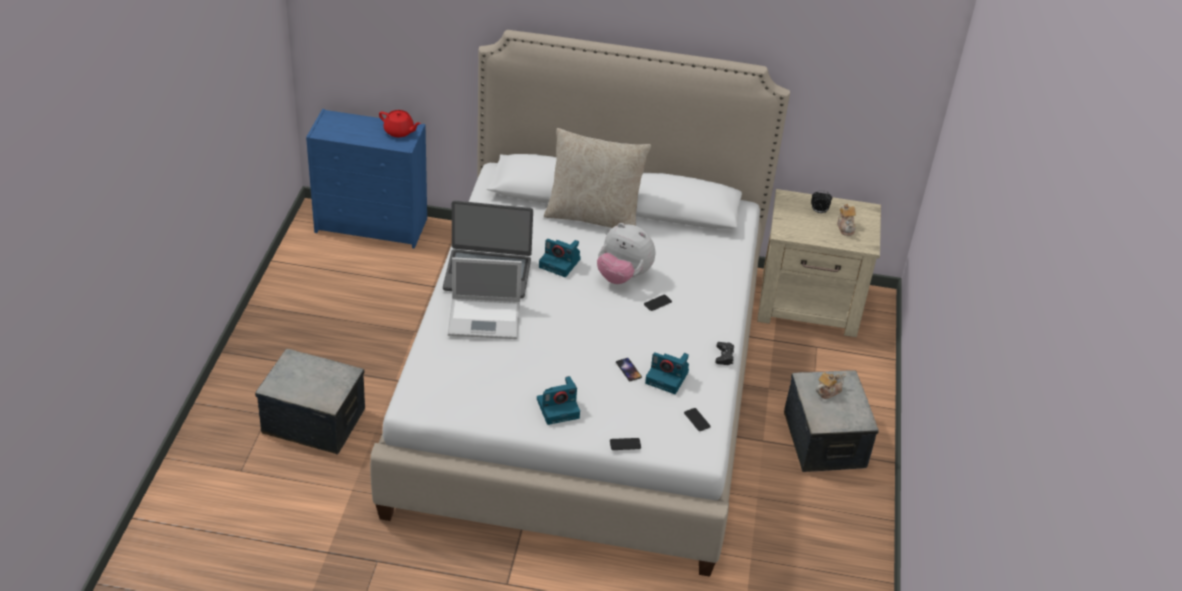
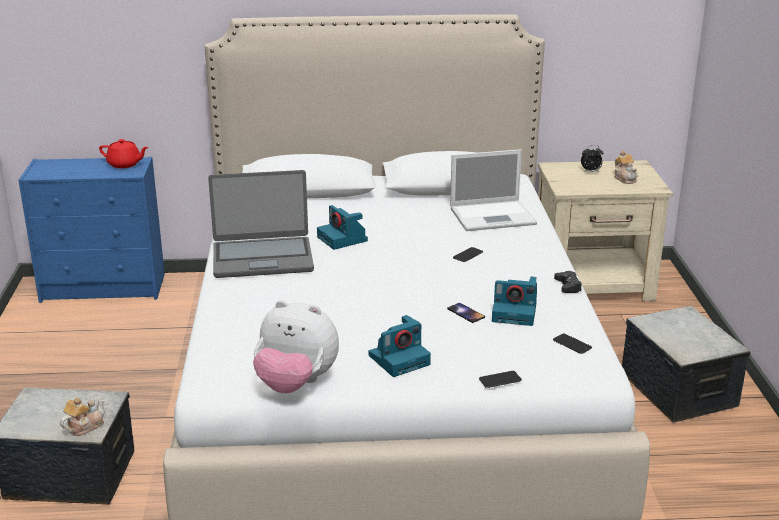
camera: 10 degrees left, 15 degrees down
laptop [448,257,522,339] -> laptop moved to [450,149,537,231]
camera [539,239,581,277] -> camera turned 45 degrees clockwise [317,205,368,250]
beige pillow [544,128,651,228] -> none
plush toy [597,223,655,284] -> plush toy moved to [253,300,339,393]
teapot [816,372,846,399] -> teapot moved to [60,398,105,436]

